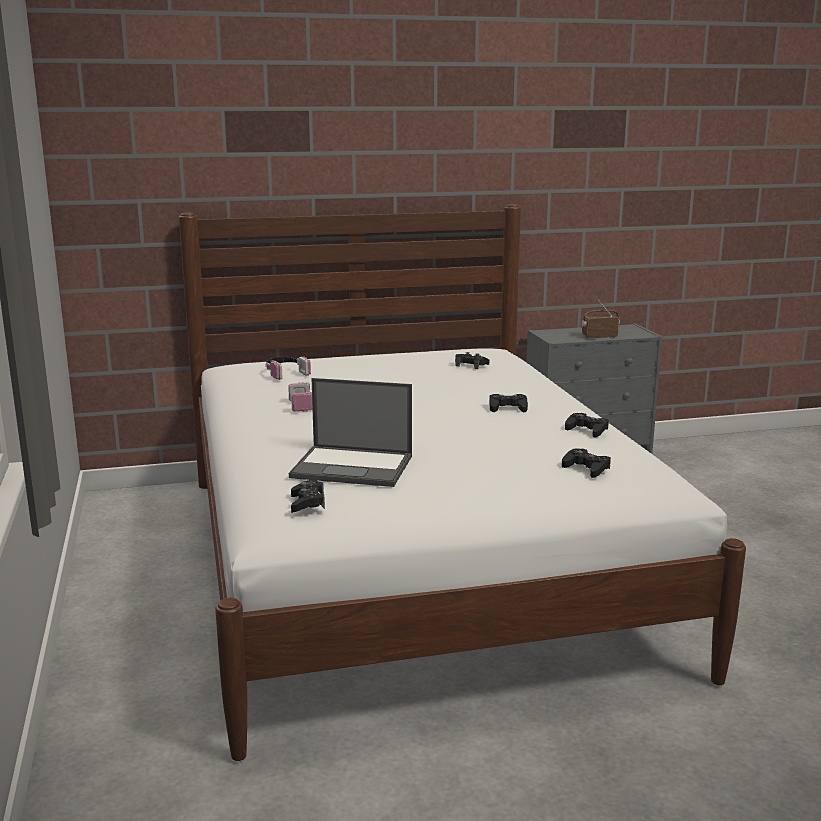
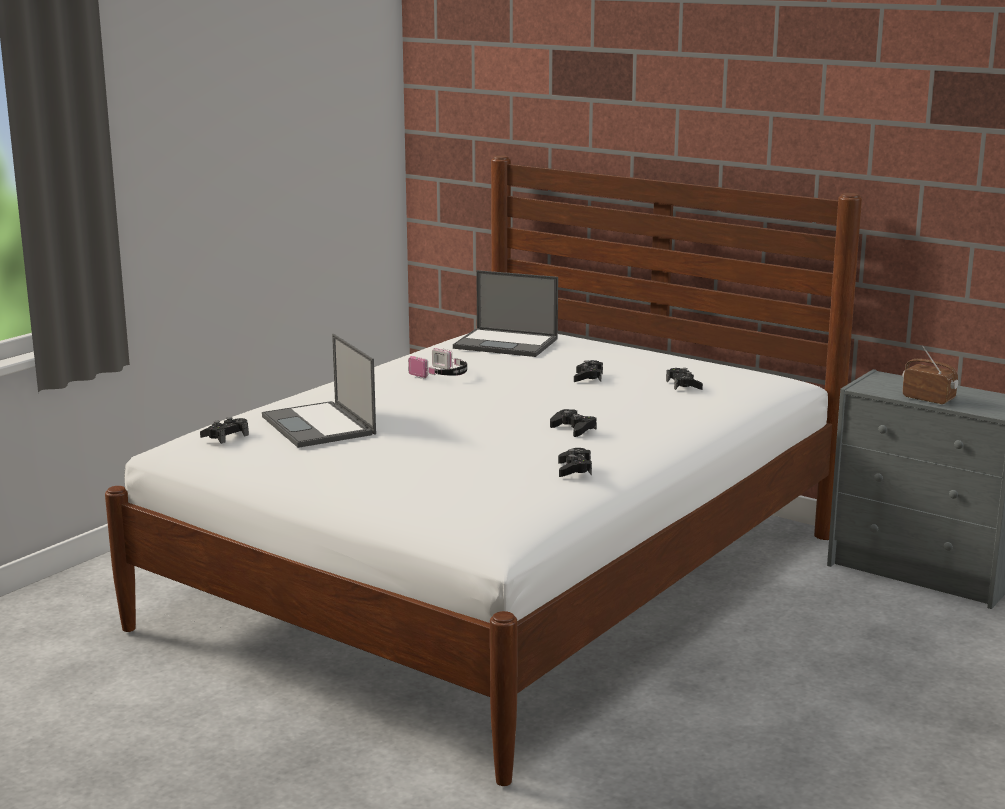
camera: 50 degrees right, 0 degrees up
headphones [265,356,311,380] -> laptop [453,270,558,357]
black game controller [562,448,611,478] -> black game controller moved to [574,360,603,382]

